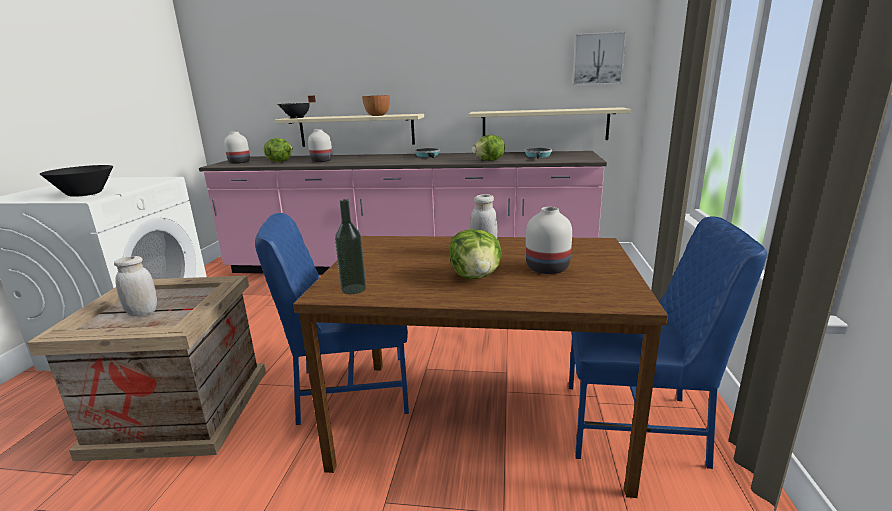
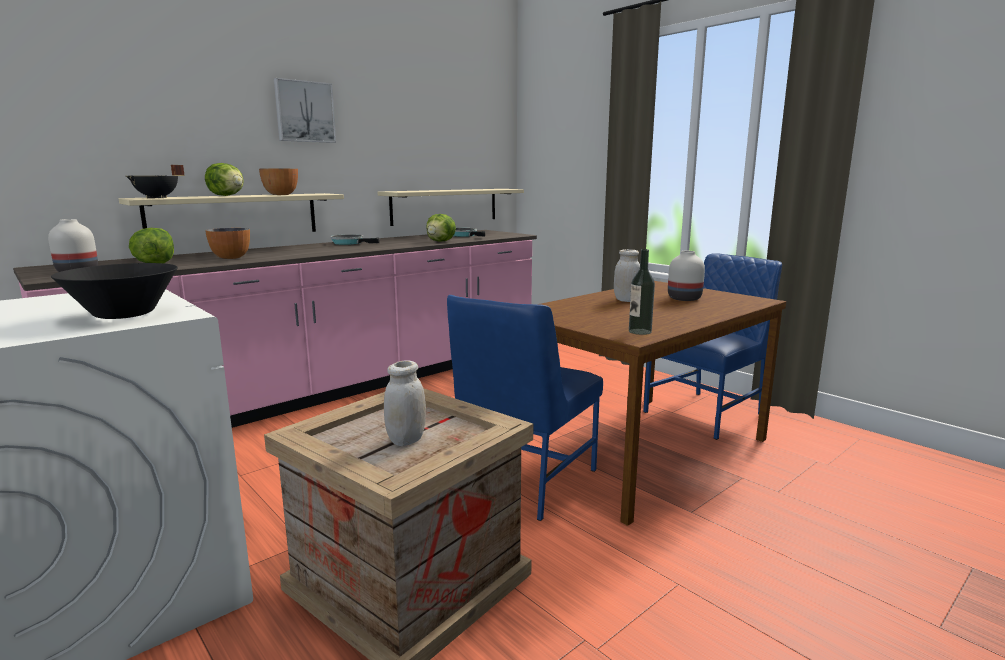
camera: 50 degrees left, 5 degrees down
white vase [308,129,332,162] -> bowl [205,228,250,259]
lettuce [449,229,502,279] -> lettuce moved to [205,163,244,196]
picture [572,31,626,85] -> picture moved to [274,78,336,143]

